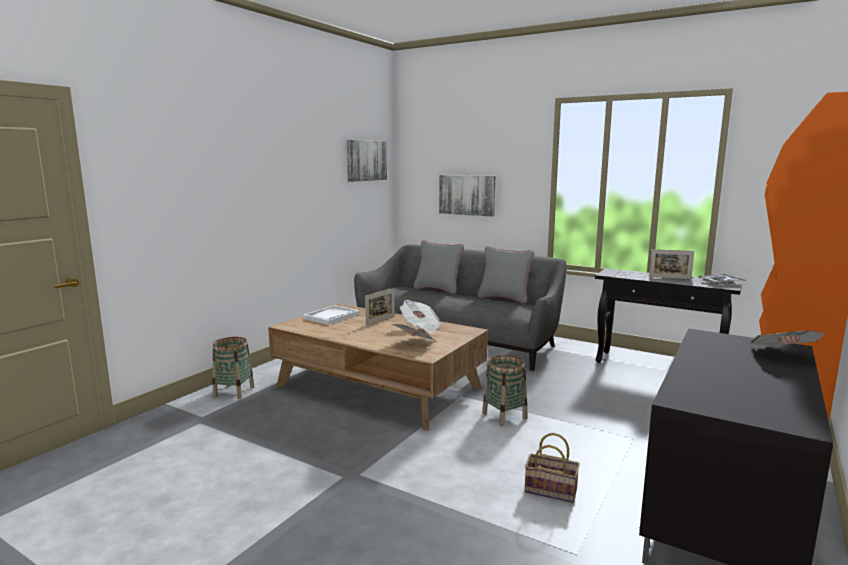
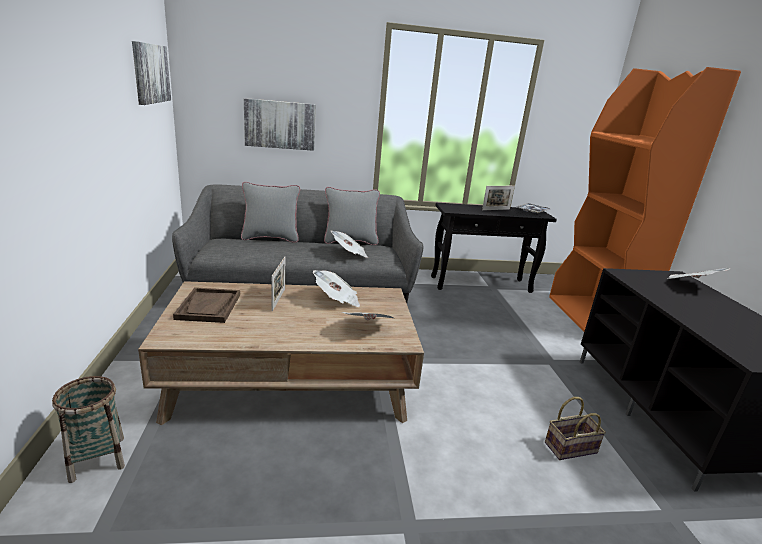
camera: 40 degrees left, 10 degrees up
white tray [303,305,360,325] -> brown tray [173,287,240,323]
basket [482,355,527,426] -> none
none -> newspaper [331,231,368,258]

